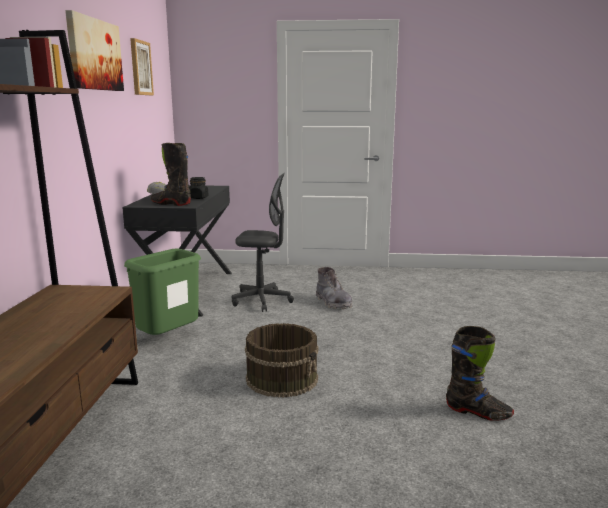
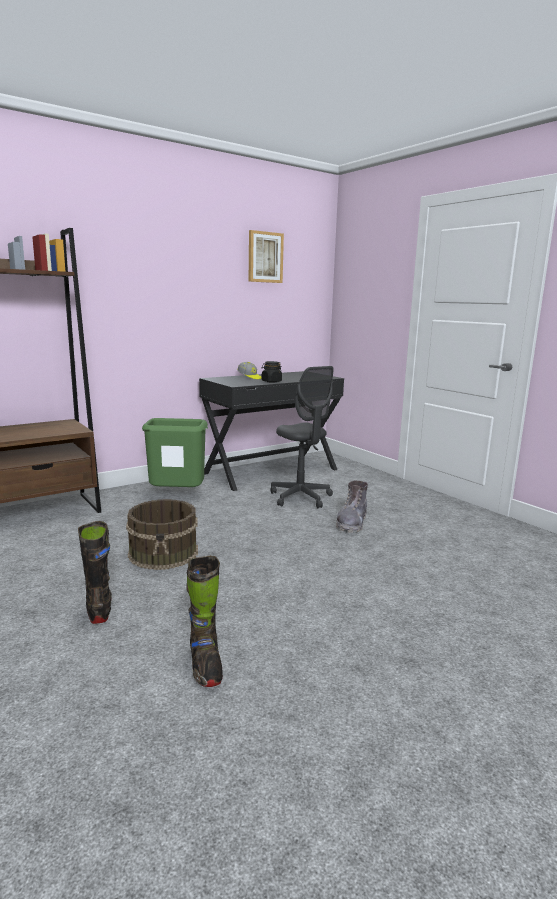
camera: 50 degrees right, 0 degrees up
picture [65,10,124,91] -> none
black boot [151,143,191,206] -> black boot moved to [78,521,112,624]

